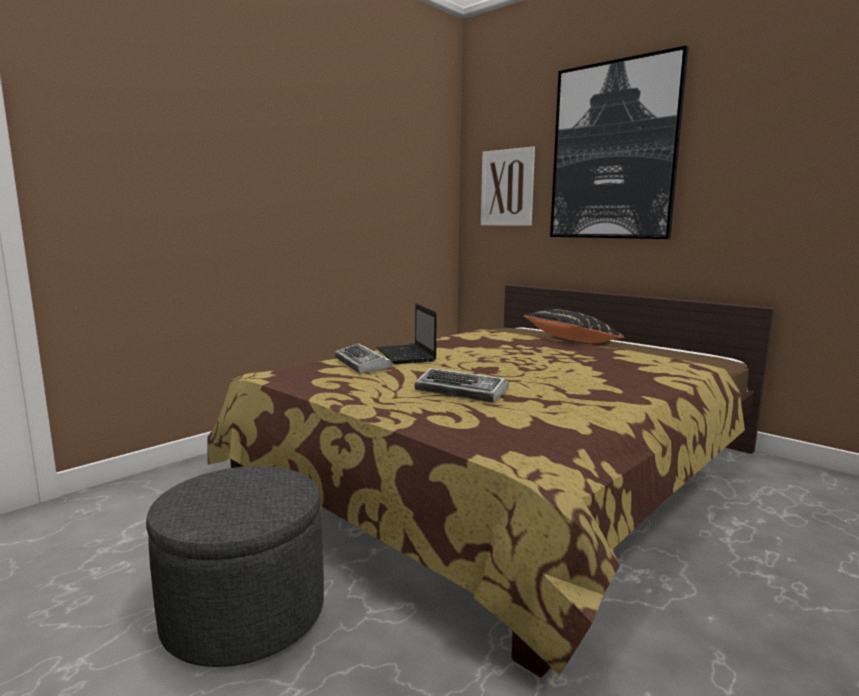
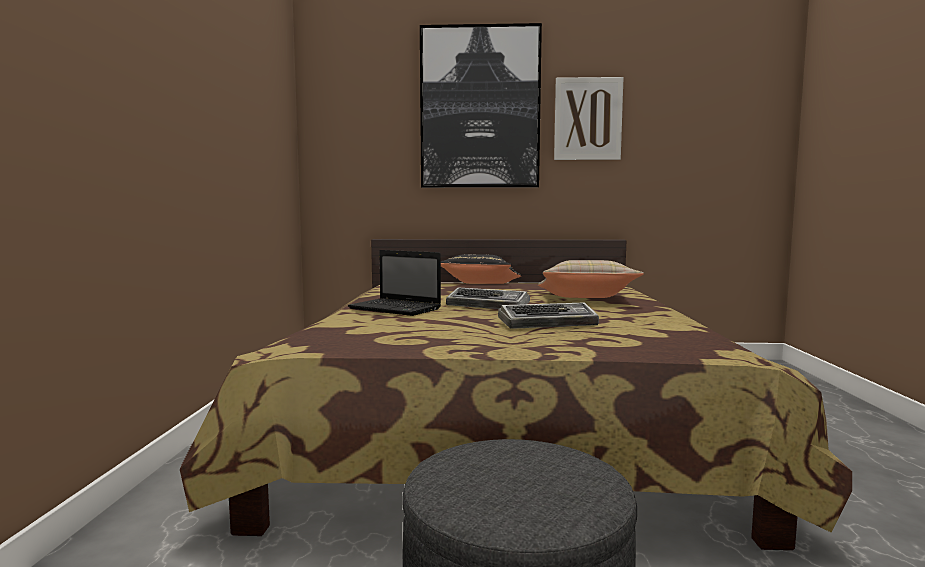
camera: 40 degrees left, 5 degrees down
keyboard [335,343,392,374] -> keyboard moved to [446,287,530,309]
picture [481,146,535,226] -> picture moved to [554,77,623,160]
none -> beige pillow [538,260,644,298]

